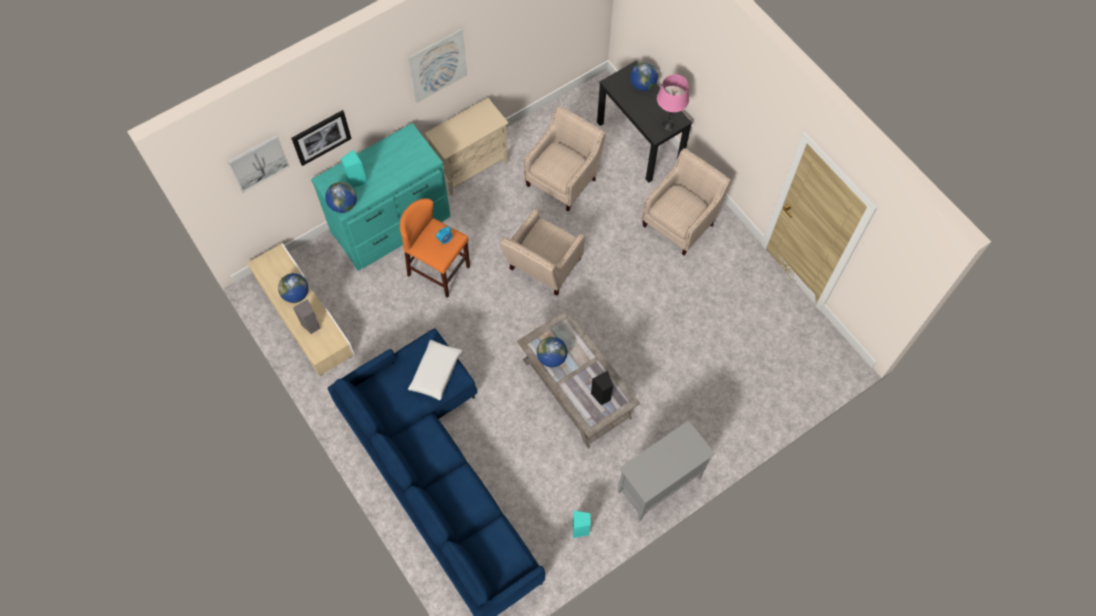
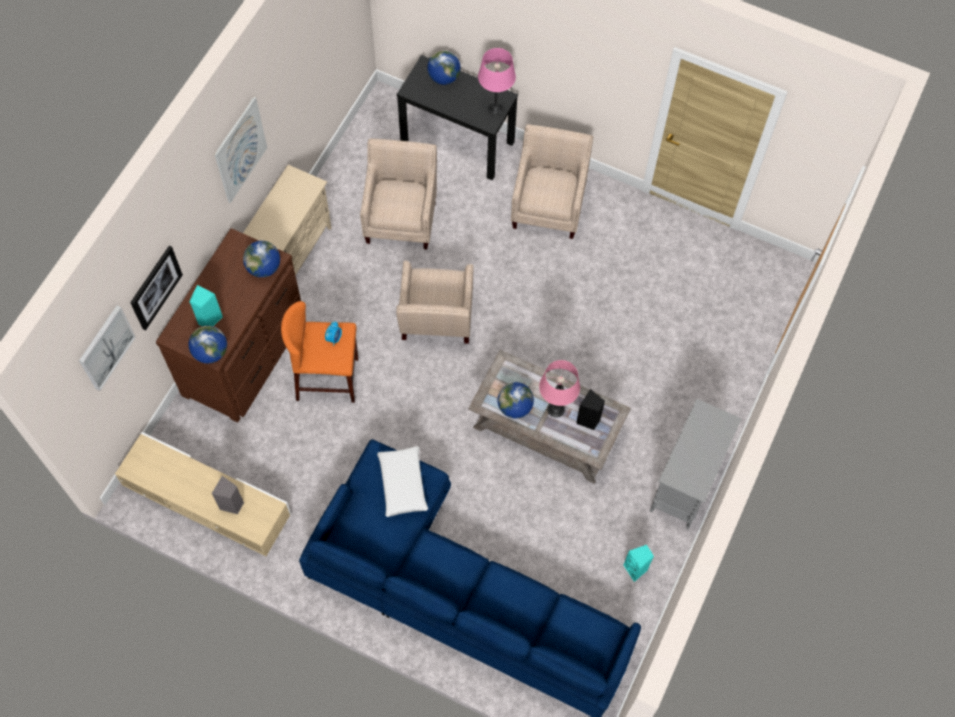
camera: 30 degrees left, 0 degrees up
globe [278,273,309,303] -> globe moved to [243,241,280,278]
turquoise dresser [311,123,451,271] -> brown dresser [156,228,301,423]
none -> pink table lamp [539,360,580,418]

